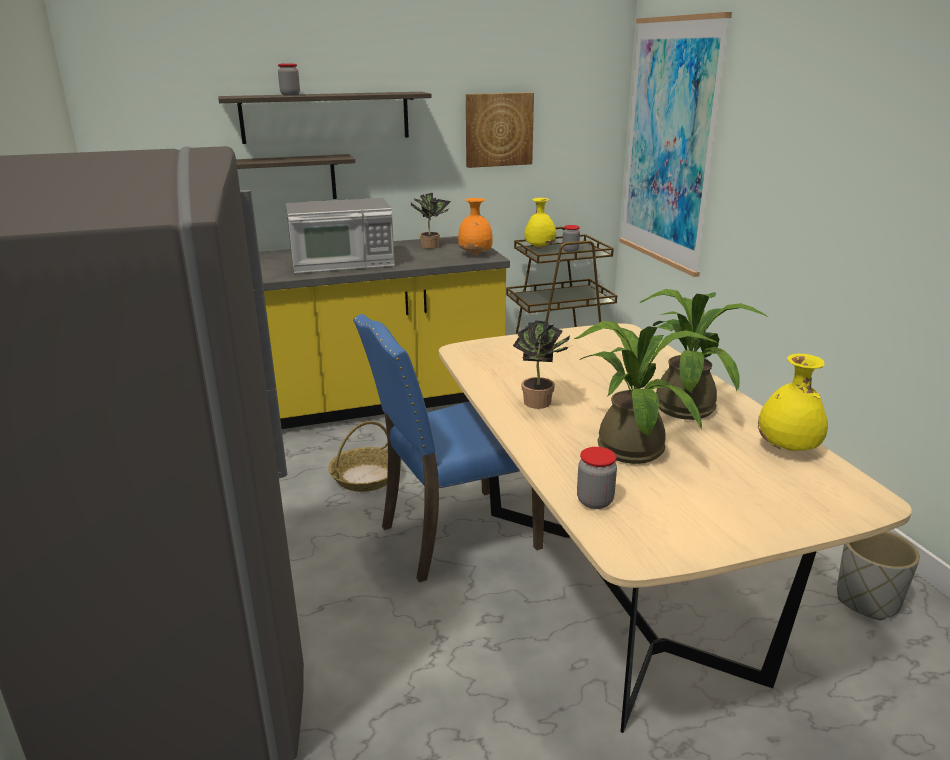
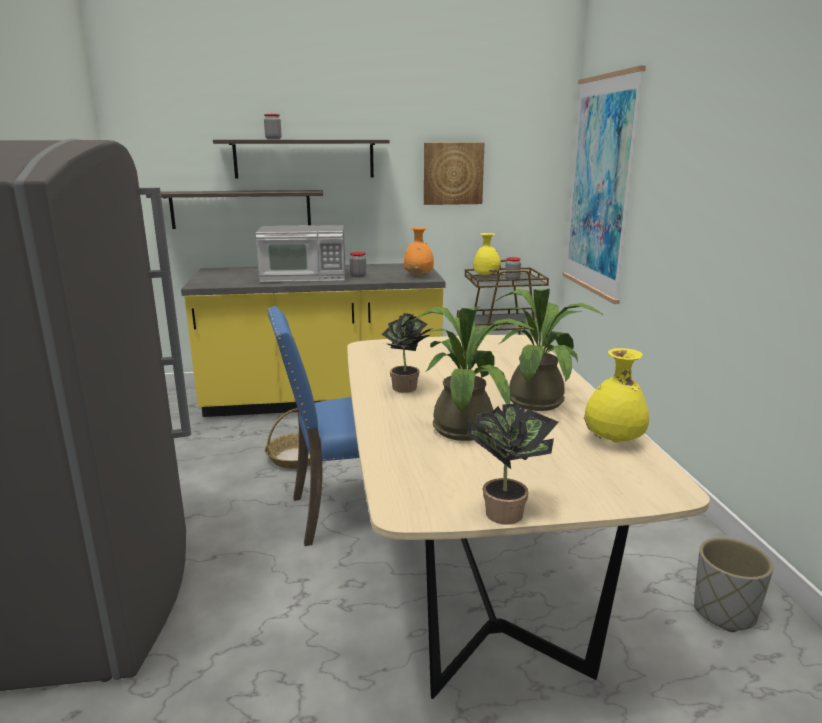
camera: 10 degrees right, 5 degrees down
potted plant [411,193,451,249] -> potted plant moved to [468,403,558,525]
jar [577,447,617,509] -> jar moved to [350,252,366,277]

